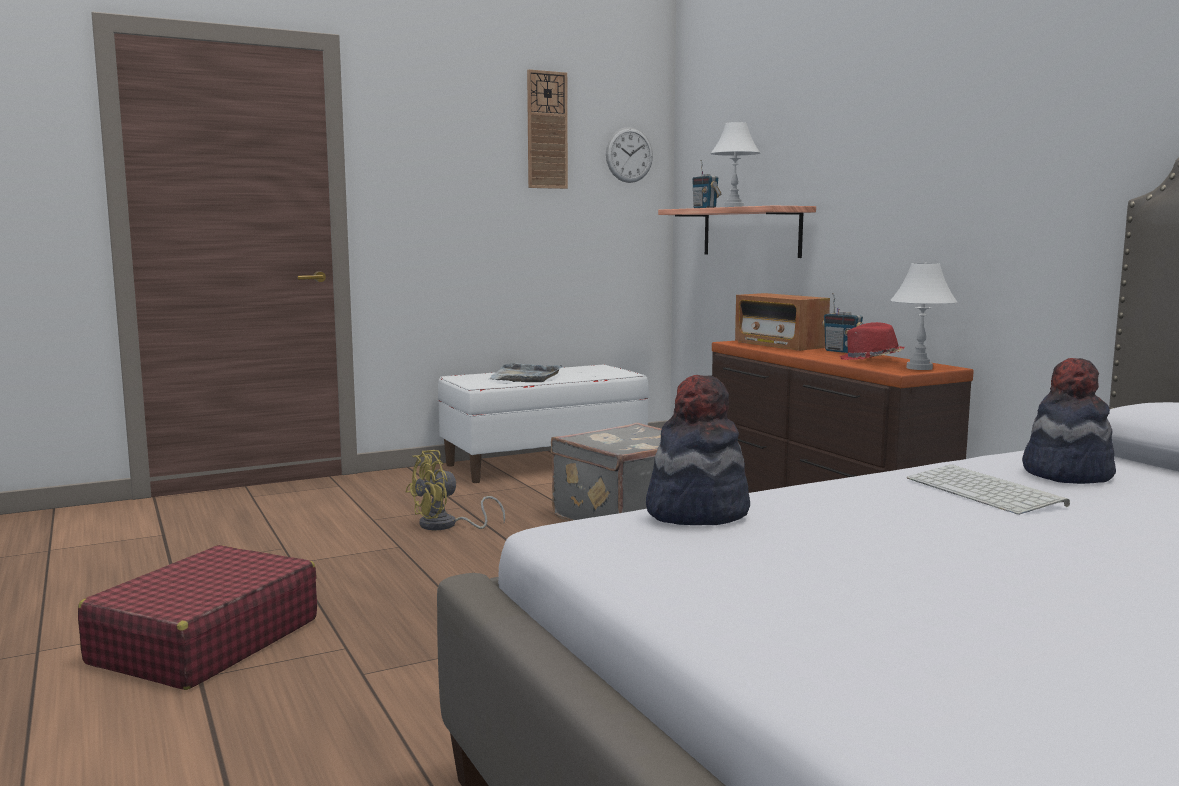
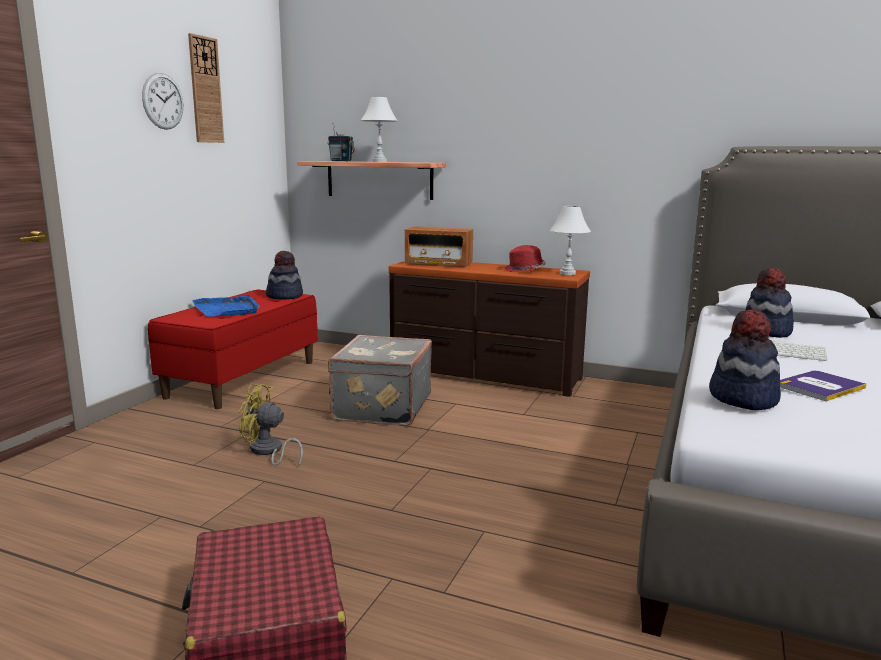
camera: 40 degrees left, 5 degrees up
yellow fan [406,450,505,530] -> yellow fan turned 90 degrees clockwise [239,384,303,466]
white bench [438,365,649,483] -> red bench [148,289,318,409]
grey tray [490,363,562,382] -> blue tray [192,295,260,317]
wall clock [606,127,653,183] -> wall clock moved to [142,73,183,130]
radio [822,293,863,353] -> none
none -> hat [266,251,303,299]
none -> book [780,371,867,401]

